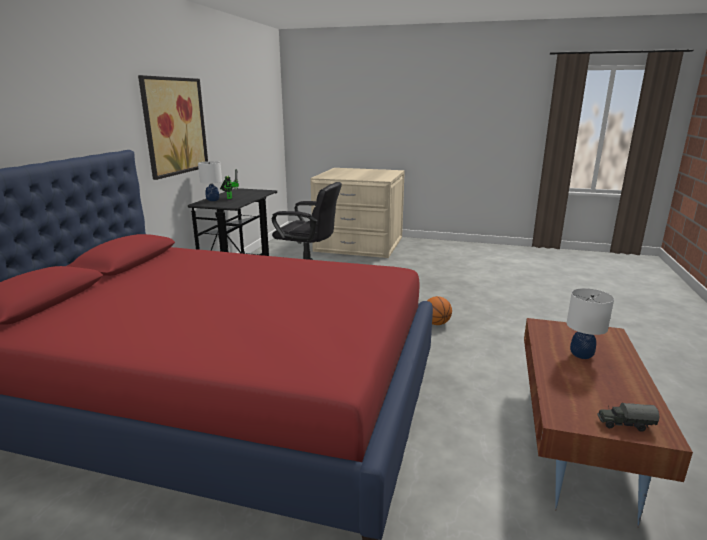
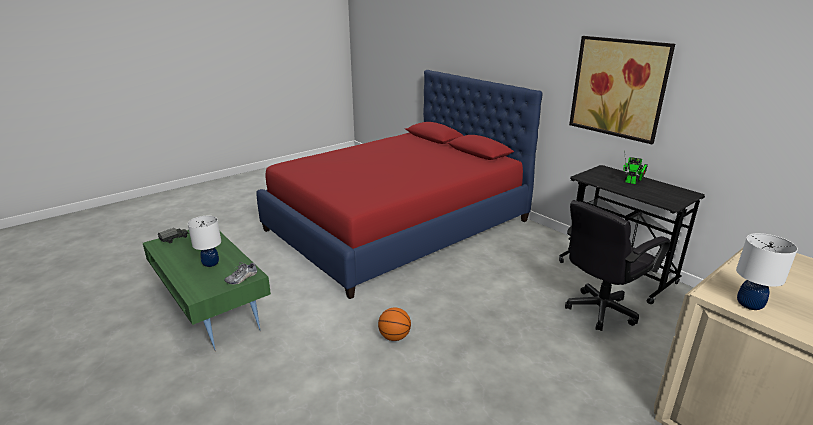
camera: 125 degrees right, 5 degrees up
white table lamp [198,161,222,201] -> white table lamp moved to [736,233,798,310]
brown coffee table [524,318,693,527] -> green coffee table [143,230,271,351]
none -> shoe [225,262,257,284]

